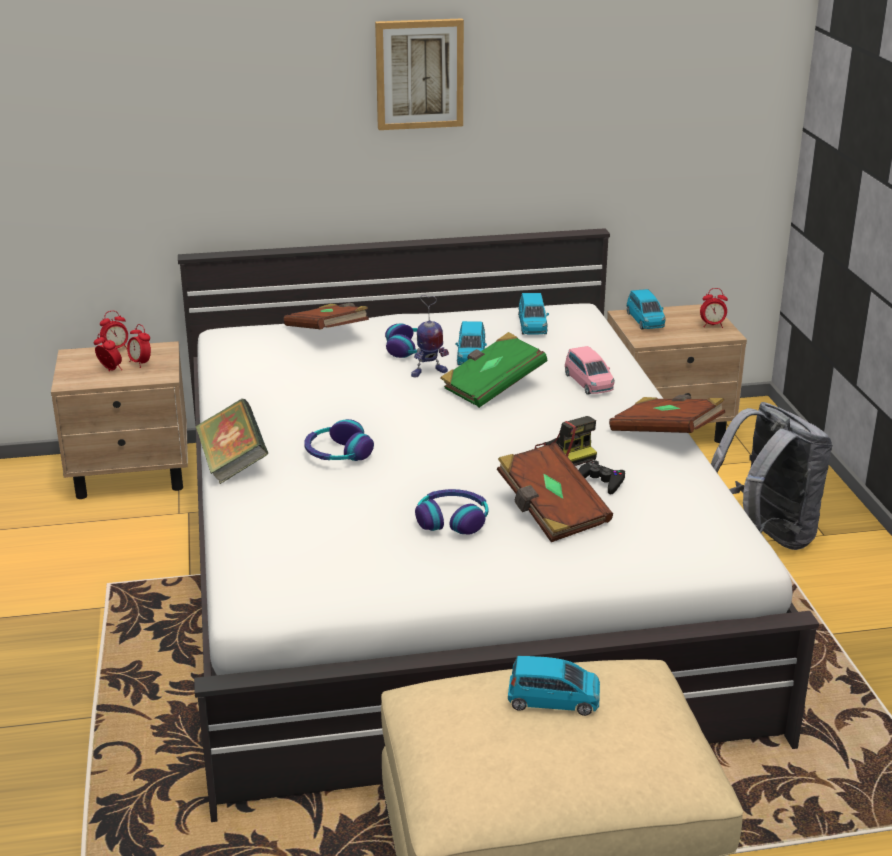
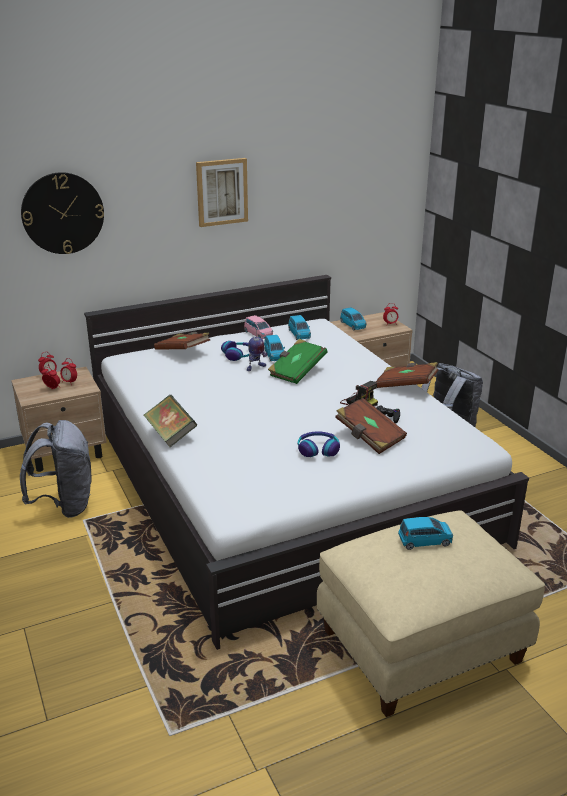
camera: 15 degrees left, 0 degrees up
headphones [304,419,374,461] -> none
pink toy car [565,346,615,395] -> pink toy car moved to [244,315,273,339]
none -> grey backpack [20,420,92,518]
none -> wall clock [21,172,104,254]

